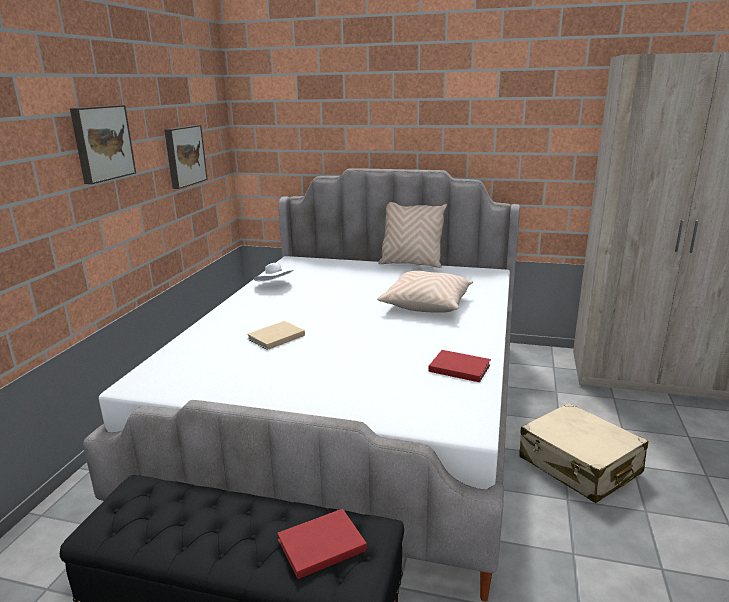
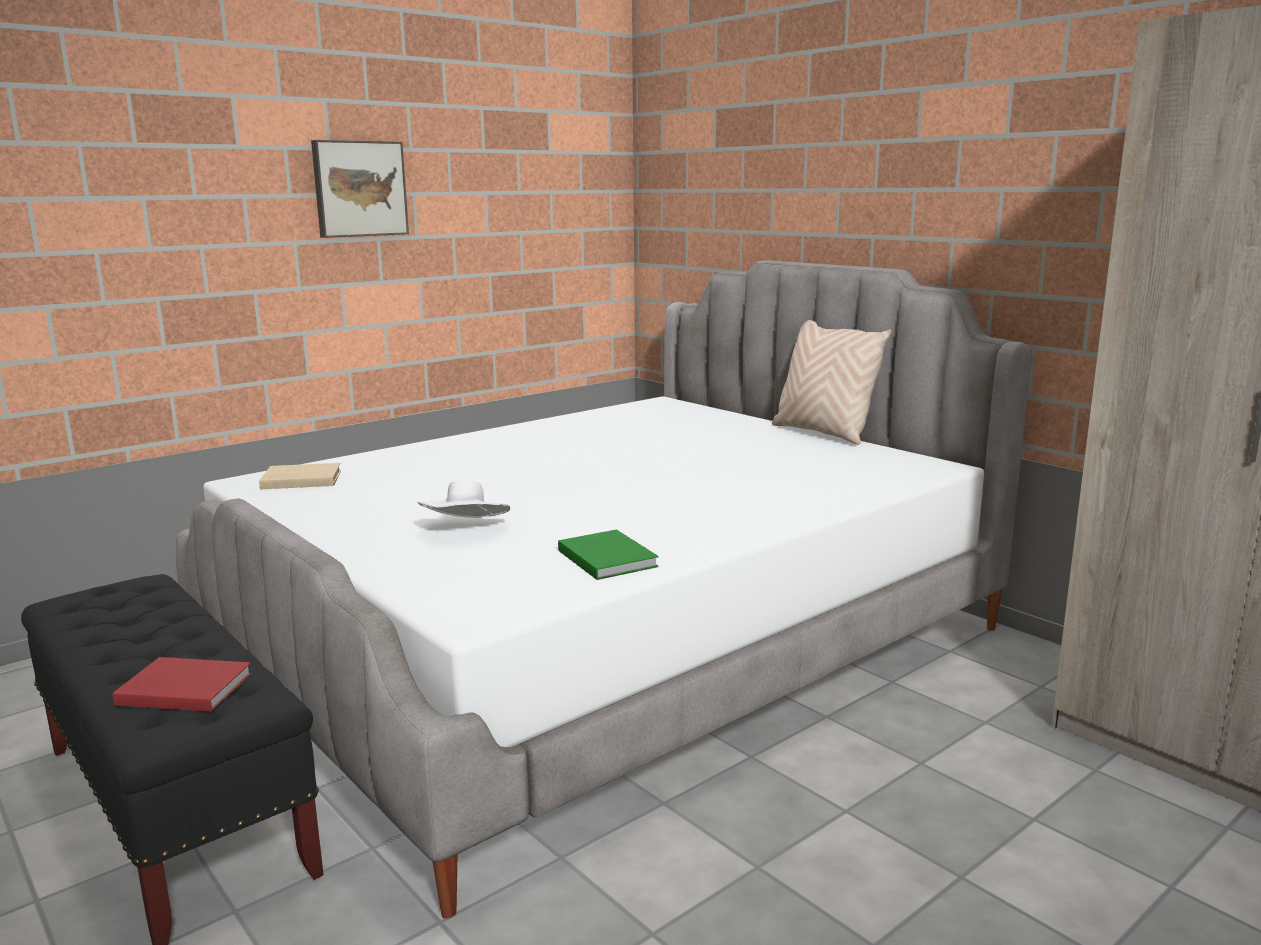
camera: 35 degrees right, 5 degrees down
picture [164,125,208,189] -> none
beige book [247,321,305,350] -> beige book moved to [259,463,341,489]
white hat [254,263,293,282] -> white hat moved to [417,479,510,518]
beige pillow [377,271,474,313] -> none
red book [429,350,491,382] -> green book [558,529,658,580]
beige suitcase [519,403,648,503] -> none

